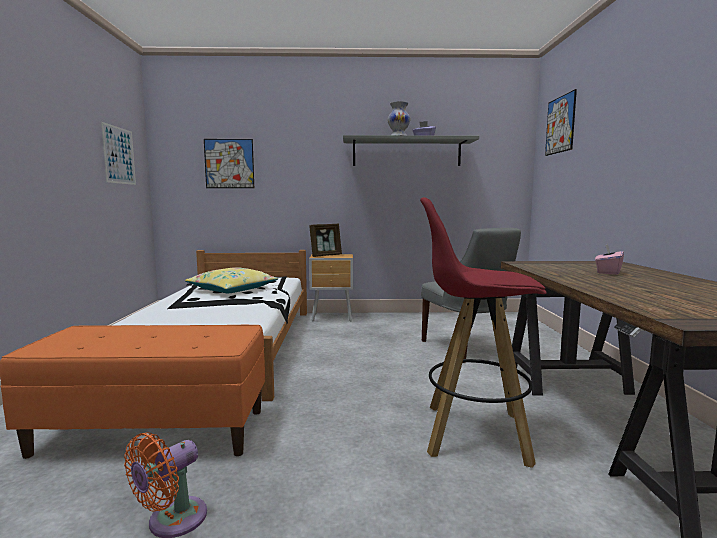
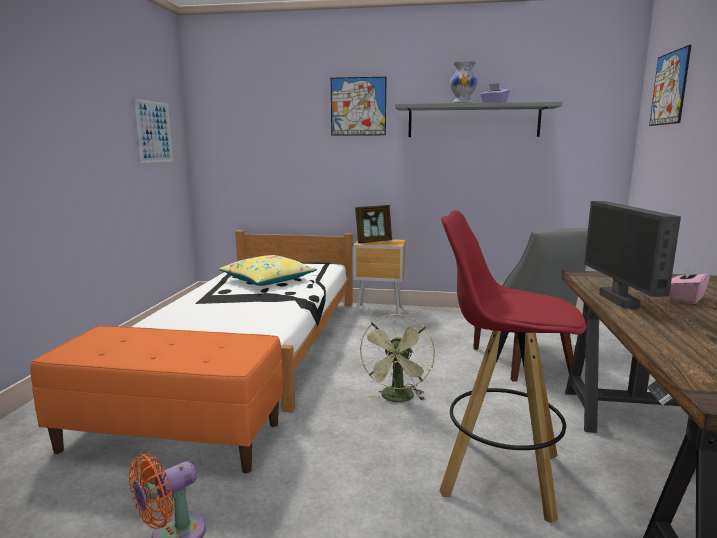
camera: 10 degrees right, 5 degrees up
picture [204,139,254,188] -> picture moved to [331,77,386,136]
none -> green fan [360,314,435,402]
none -> monitor [584,201,681,308]

